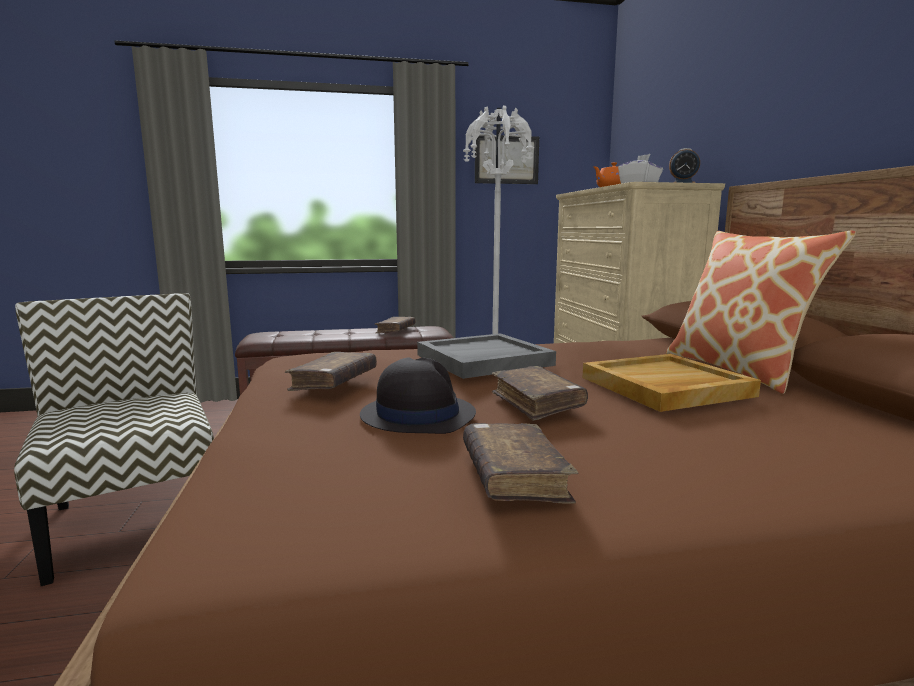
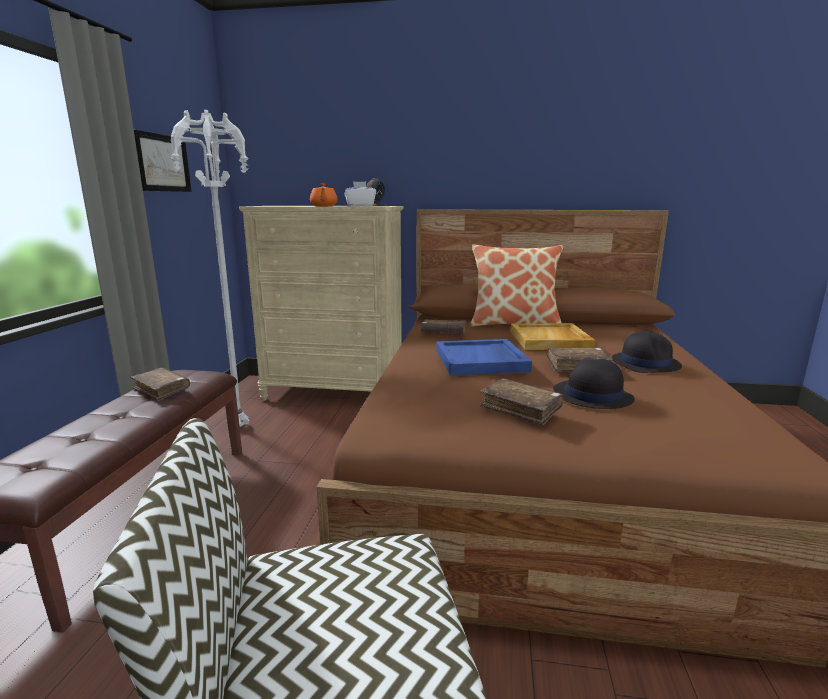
camera: 70 degrees left, 5 degrees up
grey tray [417,333,556,379] -> blue tray [436,339,532,376]
brown book [463,423,578,504] -> brown book moved to [421,319,467,334]
none -> black hat [612,331,682,373]

